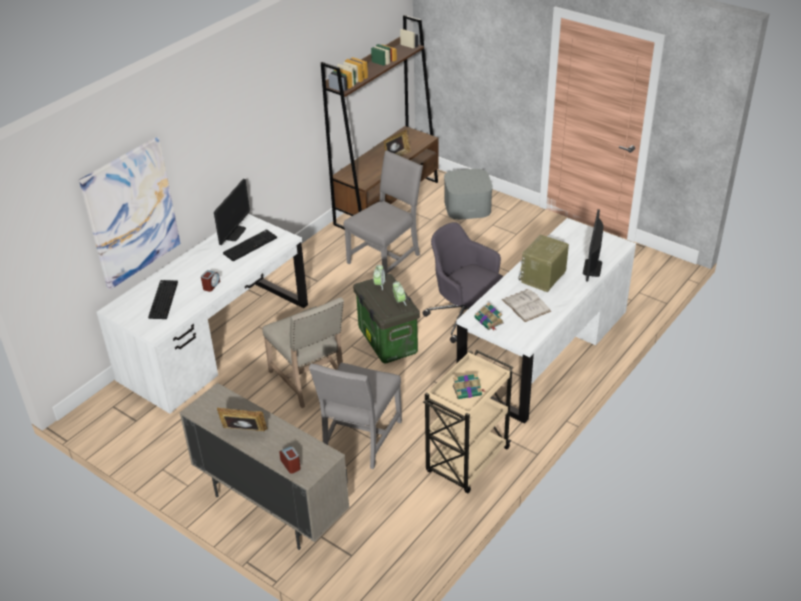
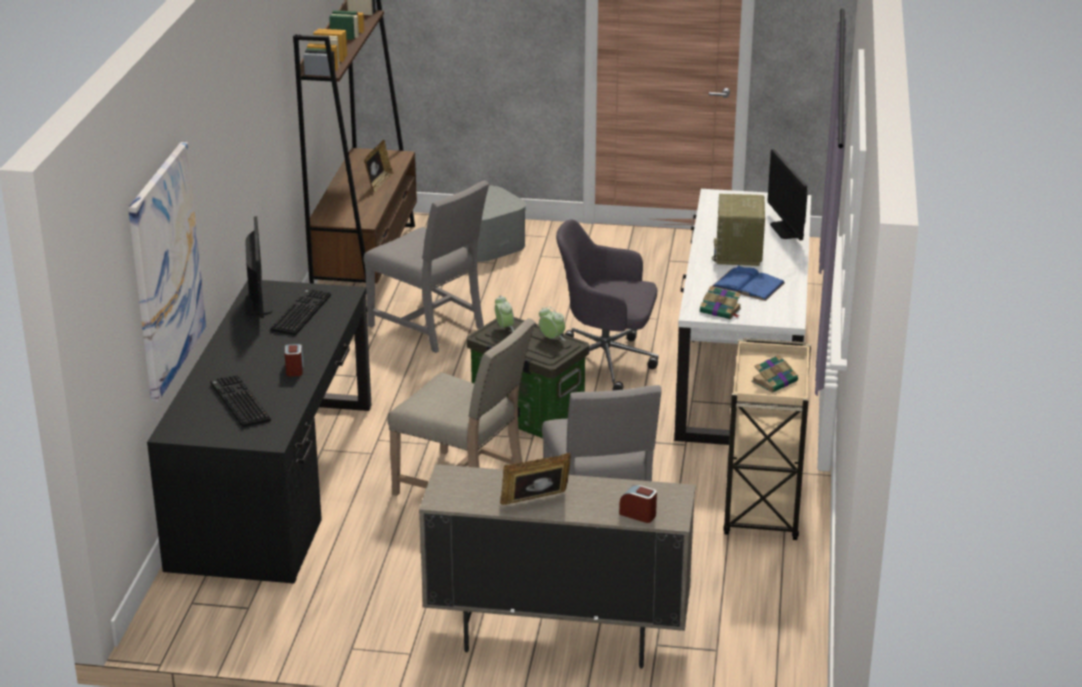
camera: 30 degrees left, 10 degrees down
white desk [96,214,308,414] -> black desk [147,280,372,584]
grey chair [343,150,423,275] -> grey chair turned 120 degrees clockwise [364,180,489,353]
white book [501,289,551,322] -> blue book [712,265,785,301]

